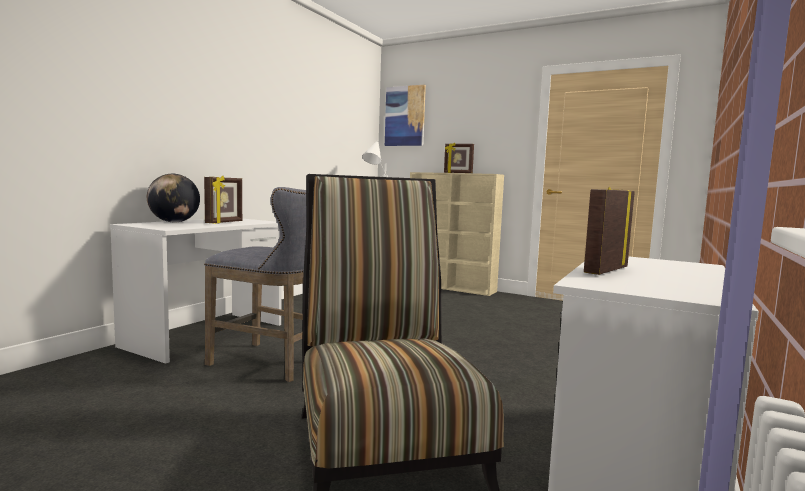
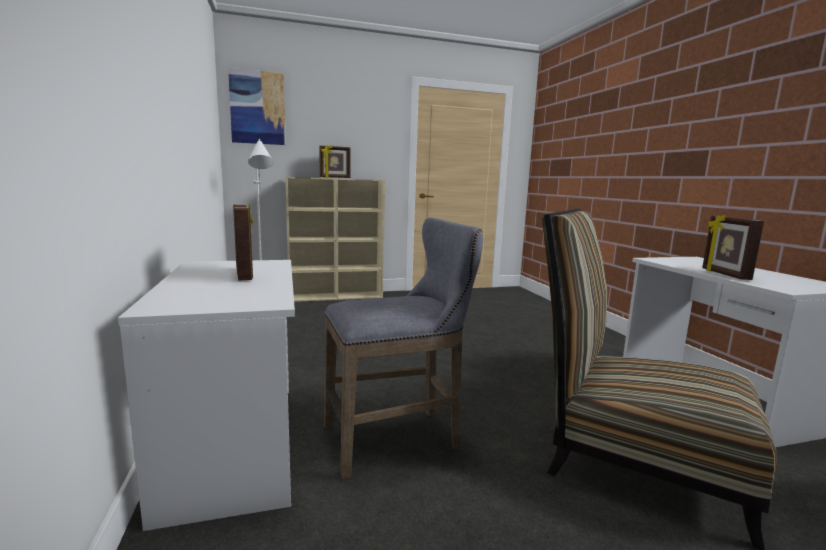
camera: 45 degrees left, 5 degrees up
globe [147,174,200,222] -> none

